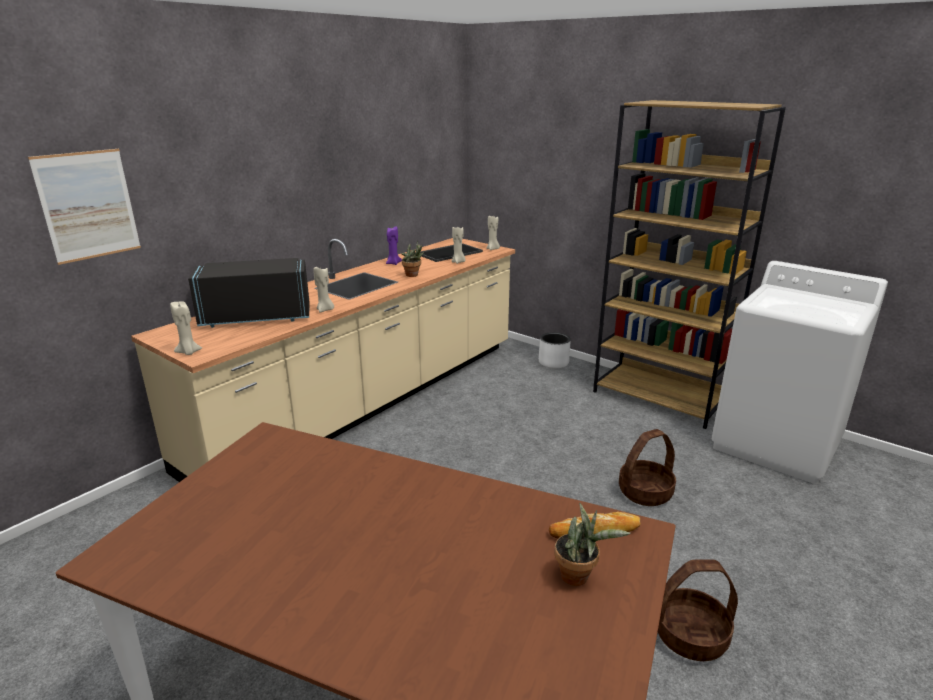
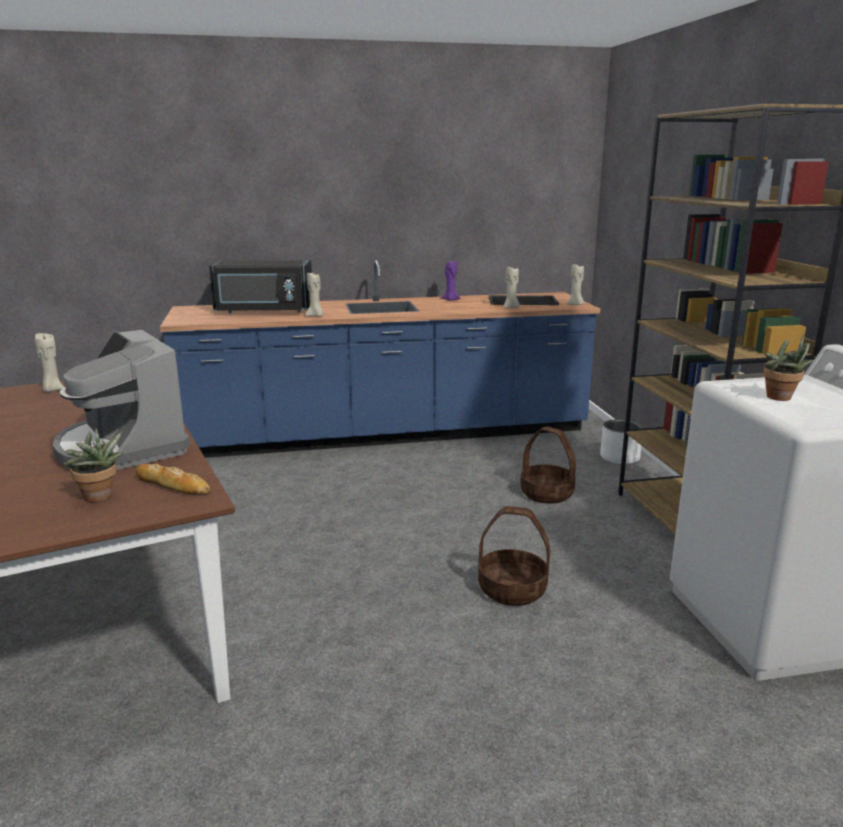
camera: 40 degrees right, 5 degrees down
picture [28,149,141,265] -> none
beige counter [131,238,515,482] -> blue counter [160,260,600,458]
beige candle [170,301,202,355] -> beige candle moved to [35,333,64,392]
black microwave [188,258,310,328] -> black microwave turned 150 degrees clockwise [209,260,312,313]
potted plant [401,240,424,277] -> potted plant moved to [763,334,814,401]
basket [658,559,738,661] -> basket moved to [520,426,576,504]
none -> coffee machine [53,330,190,470]

